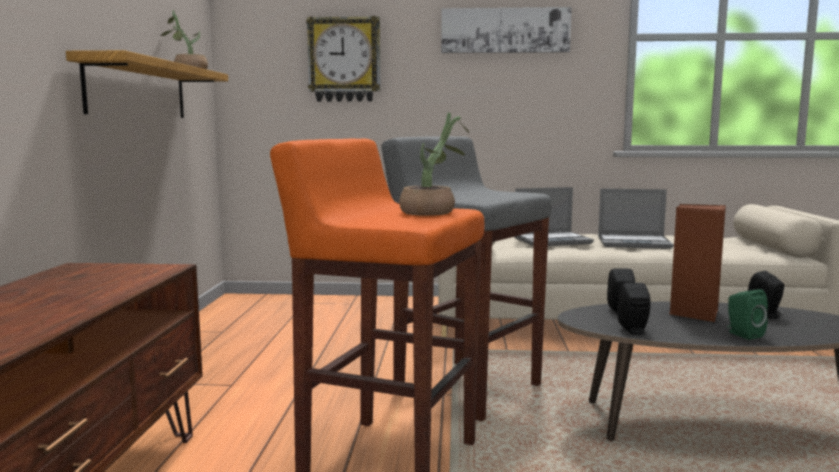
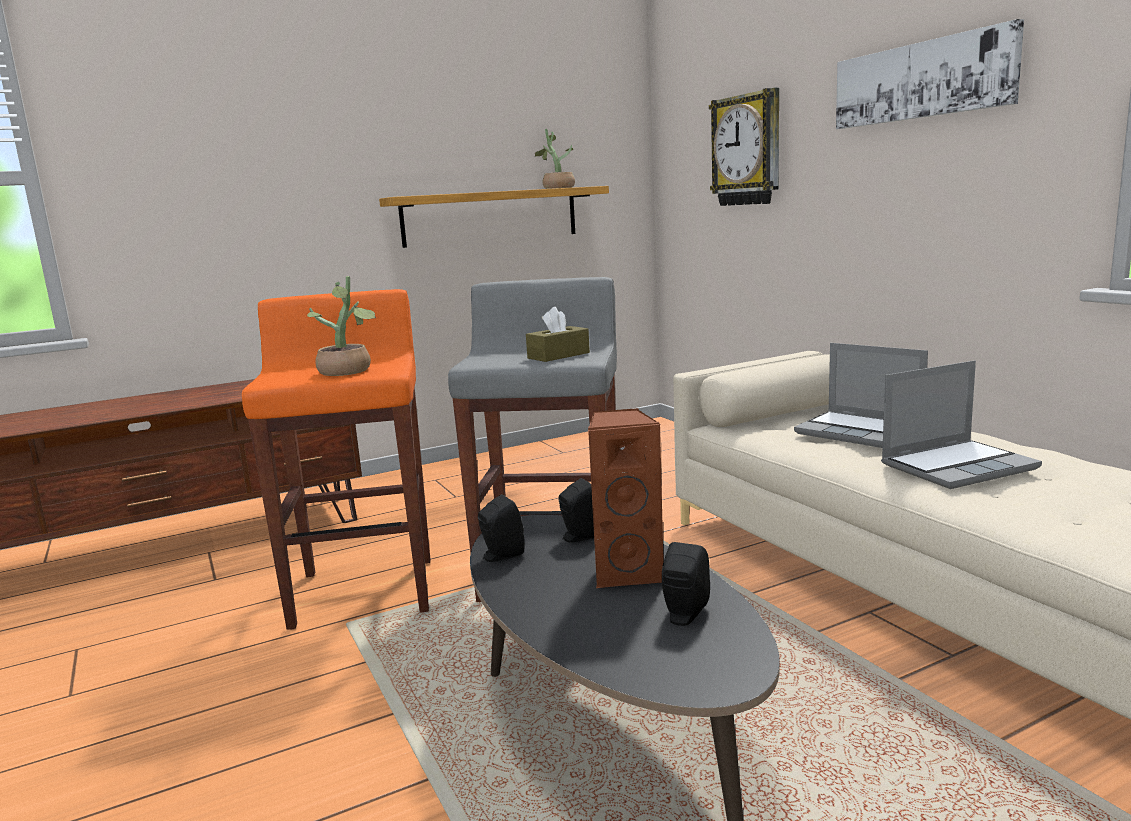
camera: 60 degrees right, 5 degrees up
laptop [598,188,674,249] -> laptop turned 90 degrees counterclockwise [881,360,1042,489]
green speaker [727,289,768,340] -> none
none -> brown tissue box [526,307,590,362]

